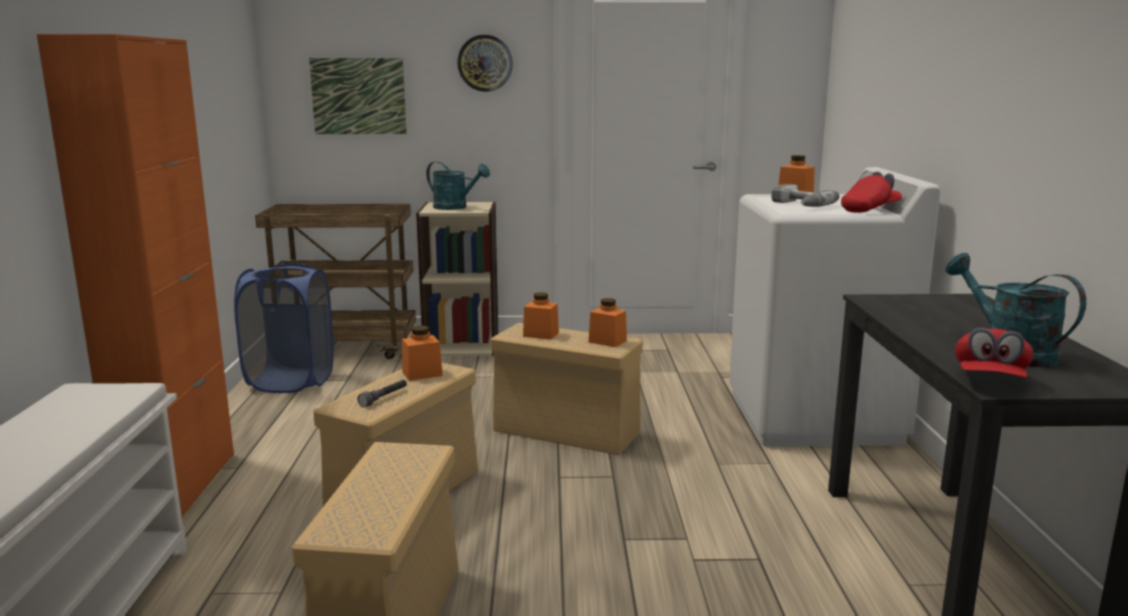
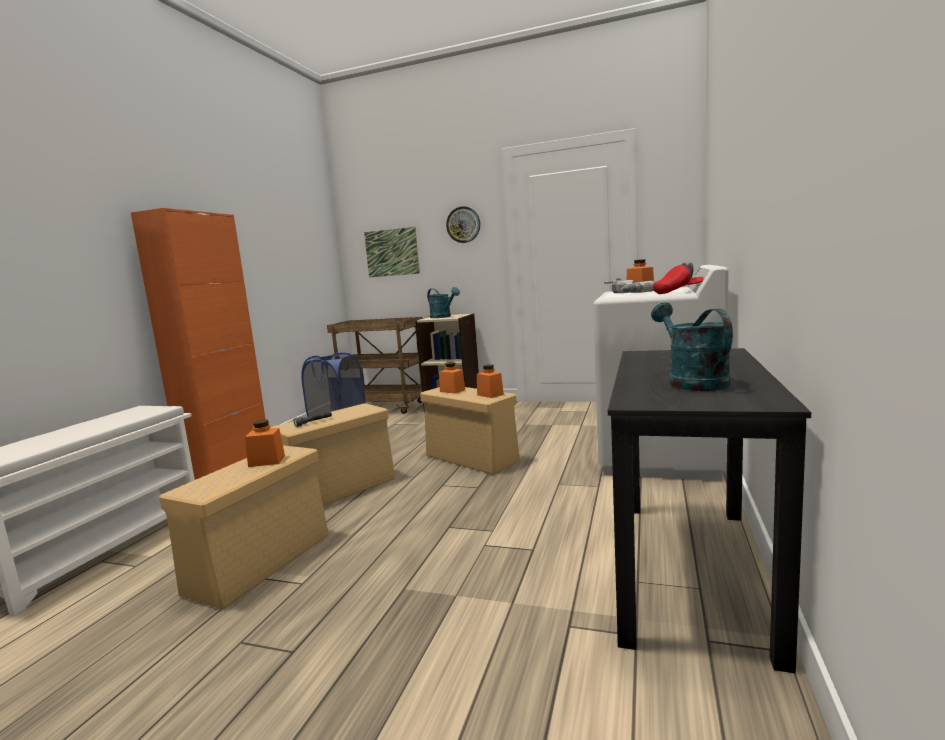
camera: 20 degrees right, 5 degrees down
orange jar [402,326,443,381] -> orange jar moved to [245,419,285,467]
red cap [955,328,1033,378] -> none

